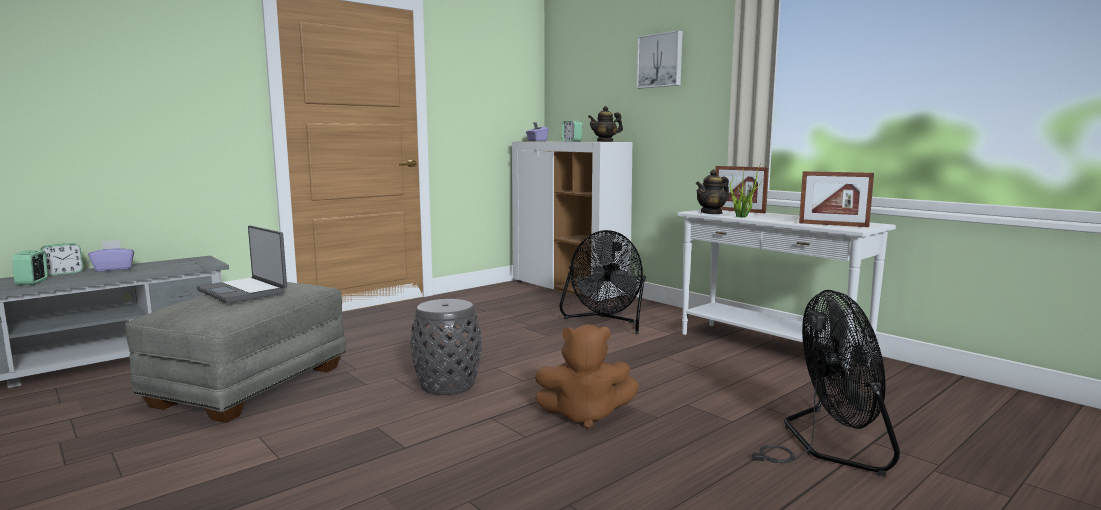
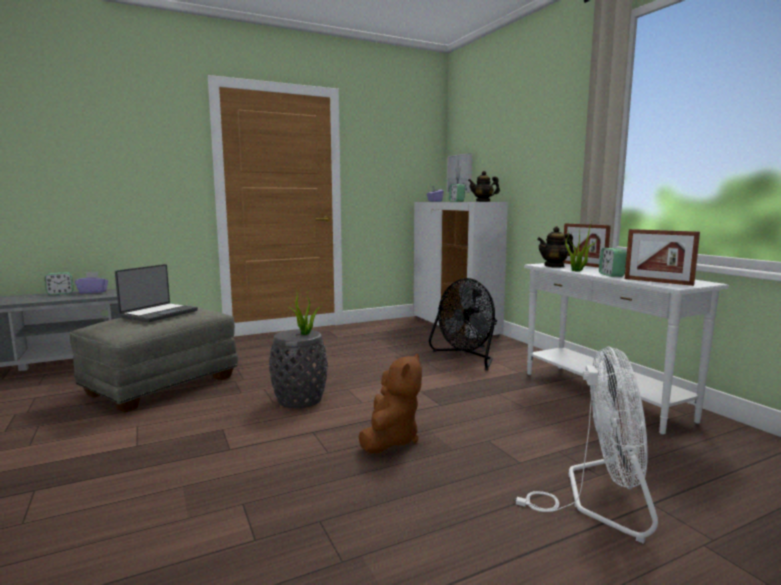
camera: 15 degrees right, 0 degrees up
alarm clock [12,250,48,285] -> alarm clock moved to [599,248,627,277]
laptop [196,225,287,303] -> laptop turned 120 degrees counterclockwise [115,264,198,322]
brown plush toy [535,324,639,429] -> brown plush toy turned 90 degrees counterclockwise [359,353,422,454]
picture [637,30,683,89] -> picture moved to [447,153,472,193]
black fan [750,290,900,477] -> white fan [513,346,658,544]
none -> potted plant [286,288,322,335]

